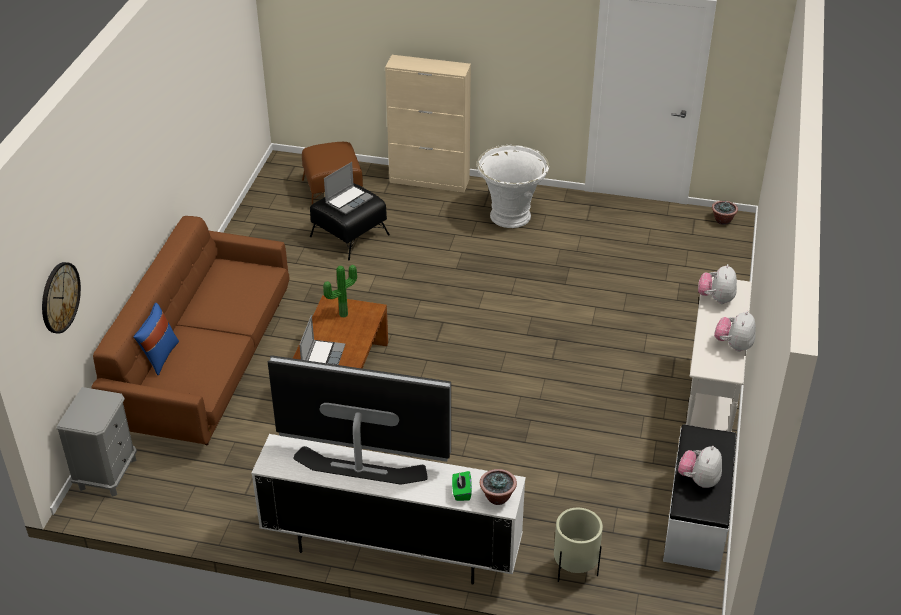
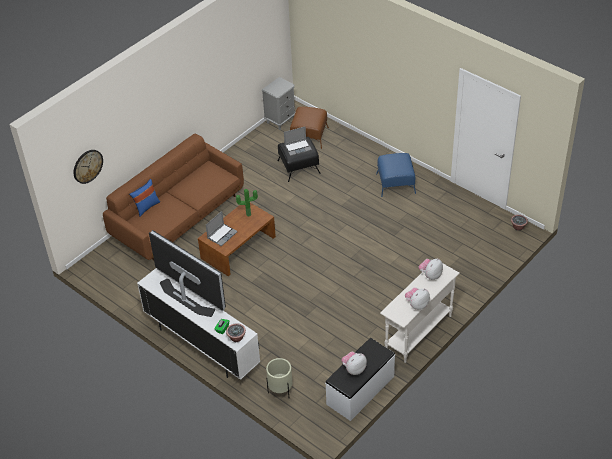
camera: 30 degrees right, 5 degrees up
grey nightstand [56,387,137,497] -> grey nightstand moved to [262,77,296,130]
beige cabinet [385,55,471,192] -> none
white planter [477,145,549,228] -> blue ottoman [376,153,416,197]

